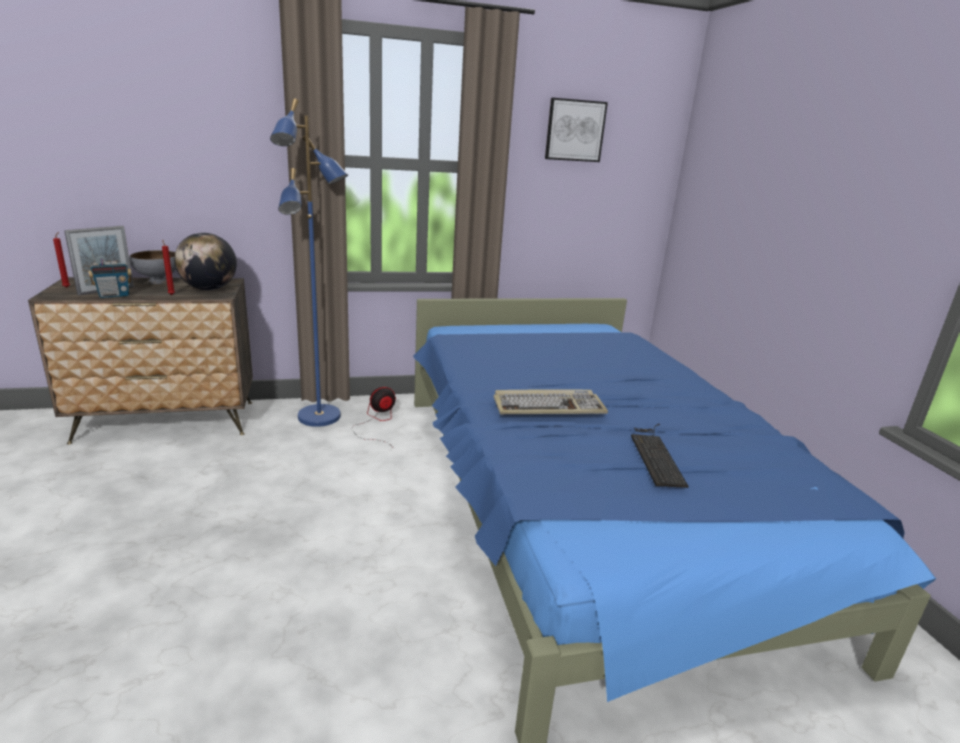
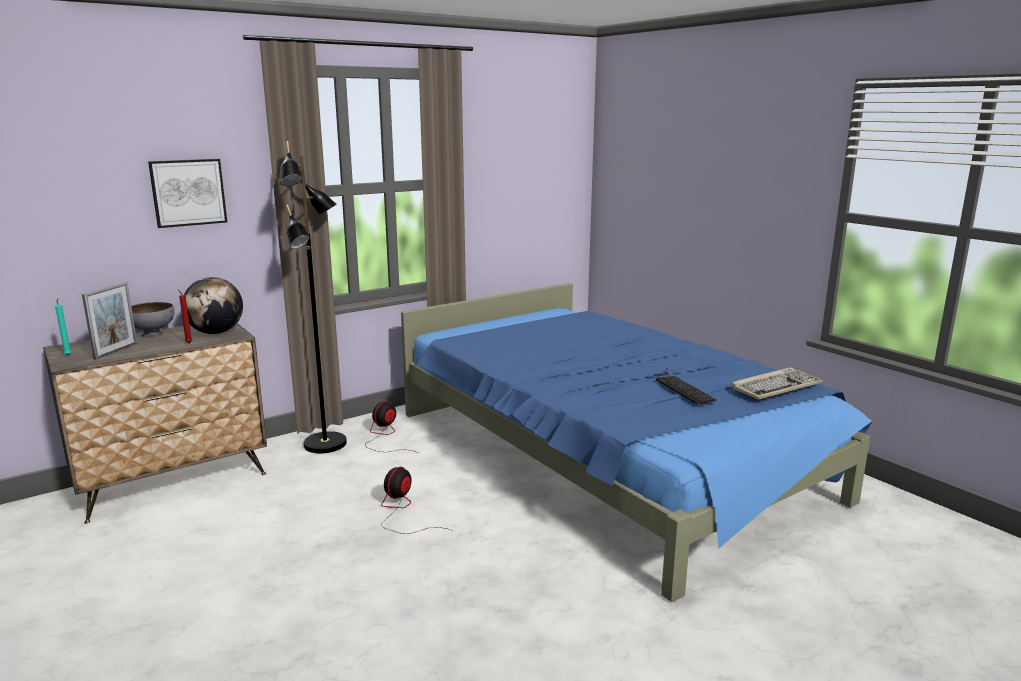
camera: 20 degrees left, 5 degrees down
red candle [53,232,70,288] -> turquoise candle [55,298,71,355]
radio [88,246,132,298] -> none
blue floor lamp [270,98,348,427] -> black floor lamp [280,141,347,453]
keyboard [493,389,608,415] -> keyboard moved to [731,367,823,400]
picture [545,98,608,162] -> picture moved to [148,159,227,228]
none -> fan [381,467,450,534]

